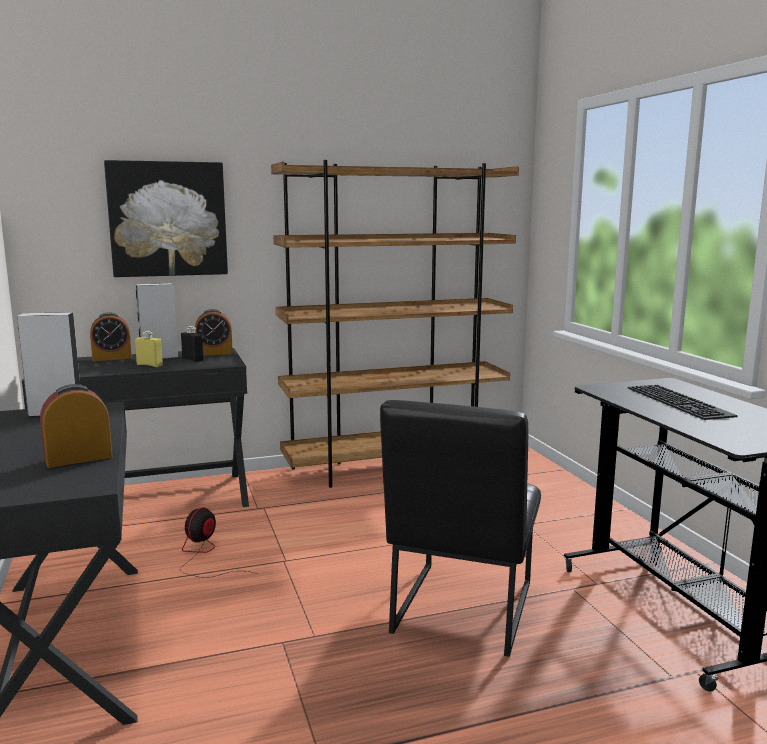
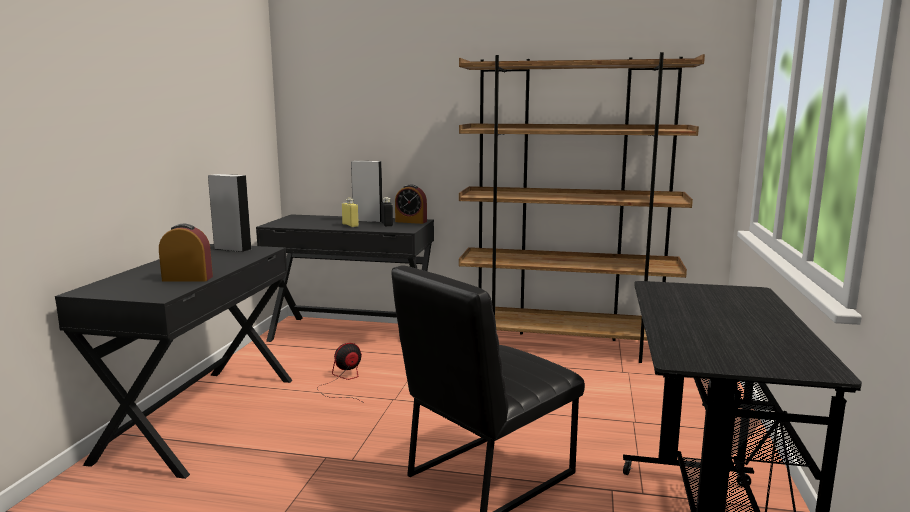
camera: 30 degrees right, 0 degrees up
alarm clock [90,312,132,361] -> none
picture [104,160,228,277] -> none
keyboard [628,385,738,420] -> none

